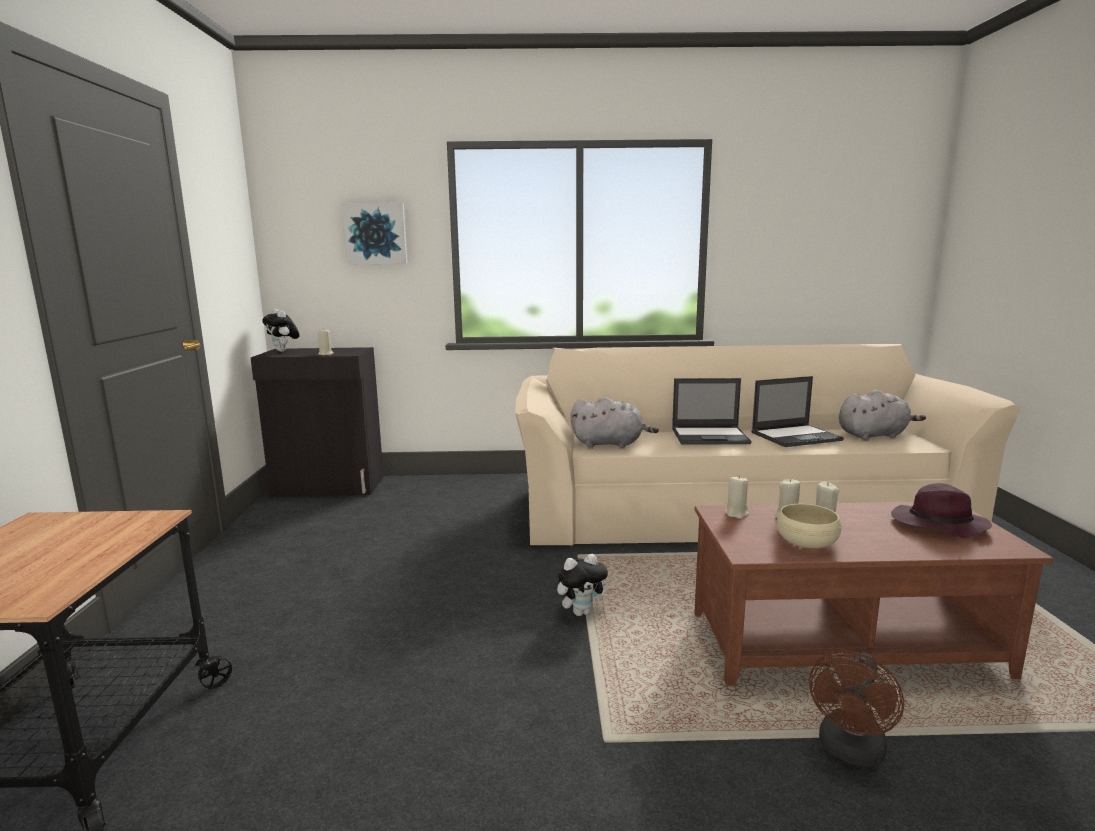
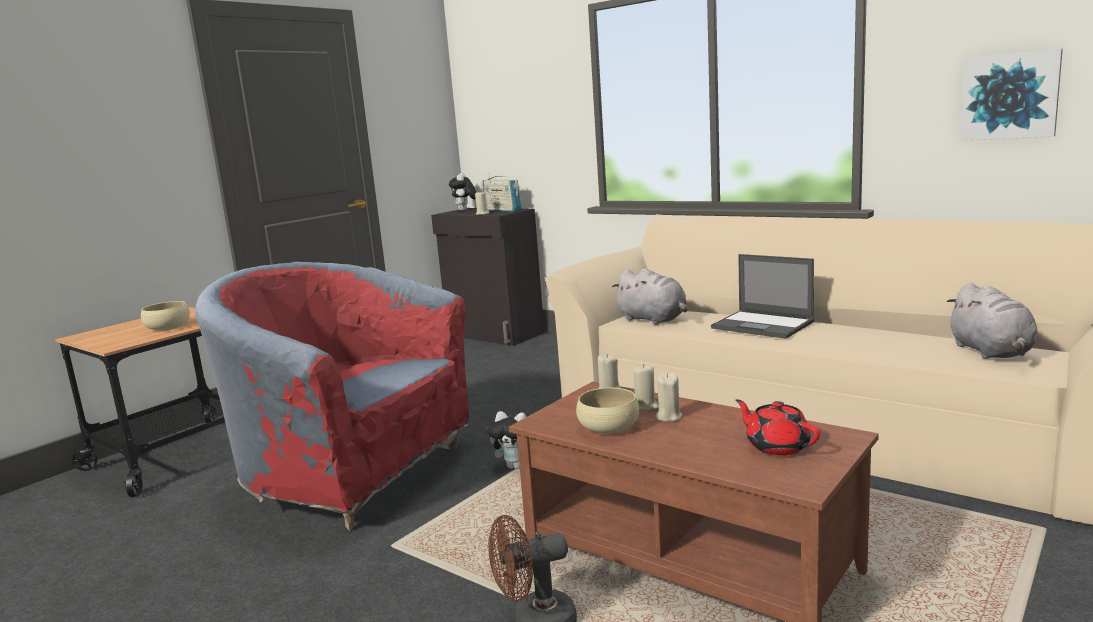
camera: 40 degrees right, 0 degrees up
picture [342,202,408,264] -> picture moved to [960,49,1063,140]
laptop [751,376,844,447] -> none
grey plush toy [839,390,926,440] -> grey plush toy turned 60 degrees clockwise [946,283,1038,359]
purple hat [891,483,992,538] -> red teapot [735,399,820,456]
none -> beige bowl [141,301,190,330]
none -> red armchair [195,262,469,531]
none -> radio [482,172,522,211]

